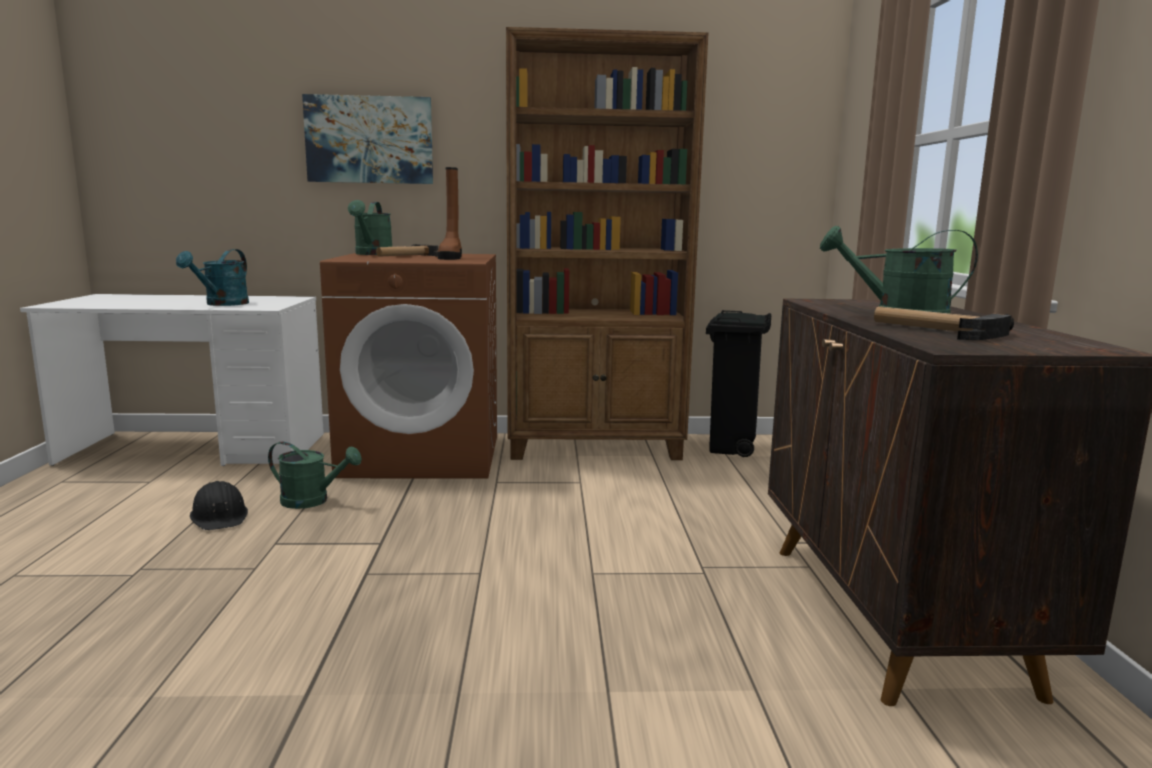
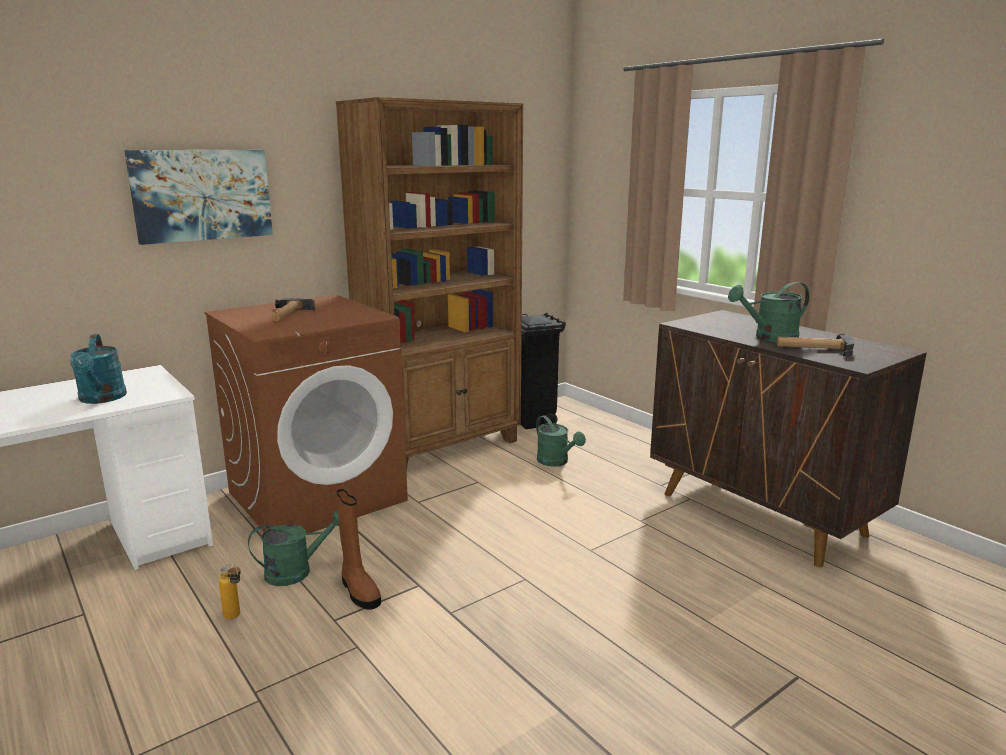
camera: 35 degrees left, 5 degrees up
black hard hat [190,481,248,530] -> bottle [219,563,241,619]
green watering can [348,200,392,255] -> green watering can moved to [536,415,586,467]
brown boot [438,167,462,260] -> brown boot moved to [337,489,381,610]

